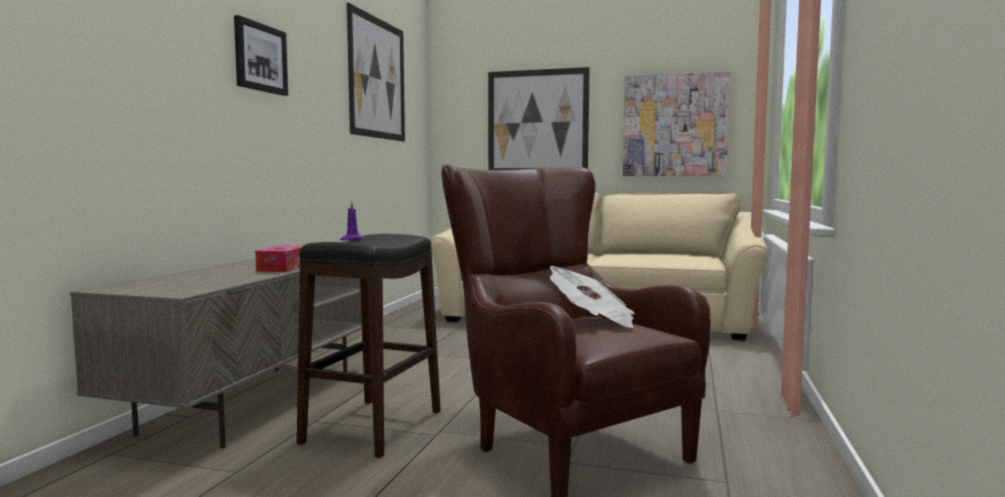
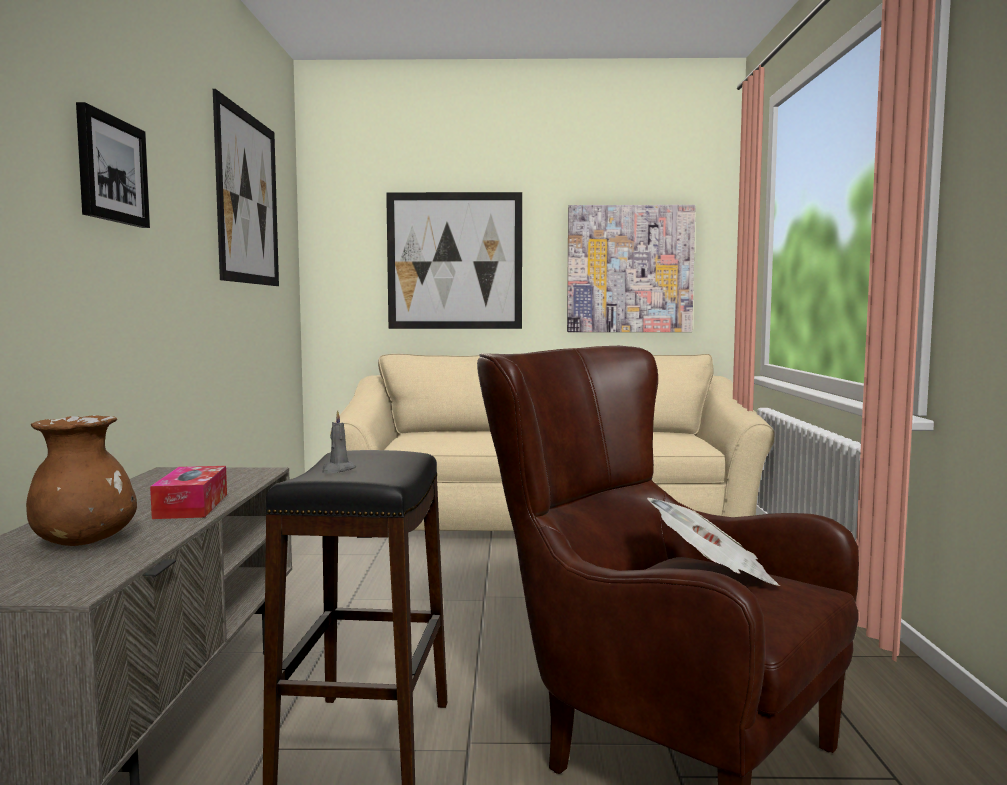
camera: 15 degrees left, 0 degrees up
purple candle [340,201,364,241] -> grey candle [322,410,356,473]
none -> brown vase [26,415,137,546]

